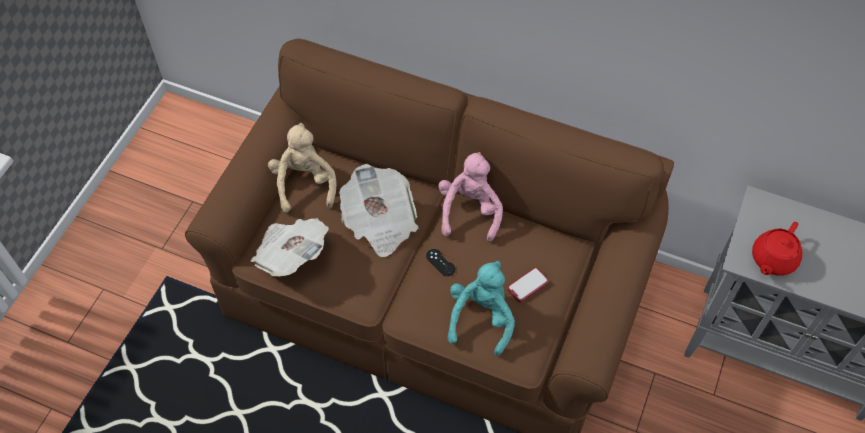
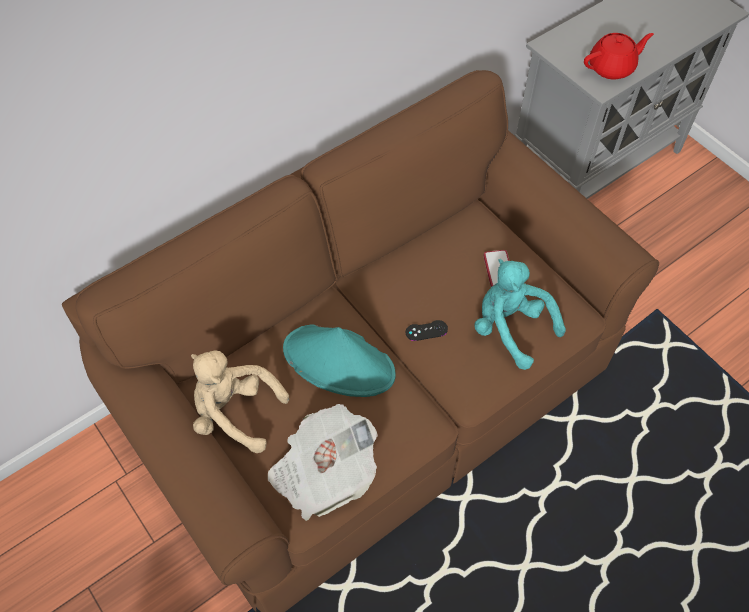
camera: 60 degrees left, 0 degrees up
newspaper [339,164,418,257] -> turquoise hat [283,324,396,397]
pink plush toy [438,152,503,242] -> none
red teapot [752,222,802,275] -> red teapot turned 90 degrees counterclockwise [584,33,654,79]

